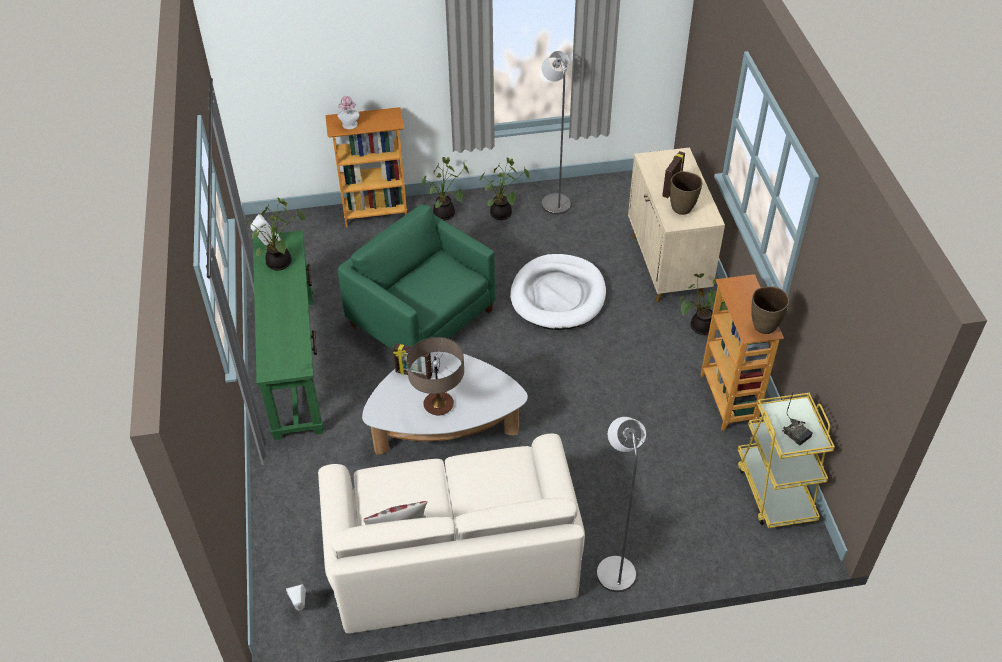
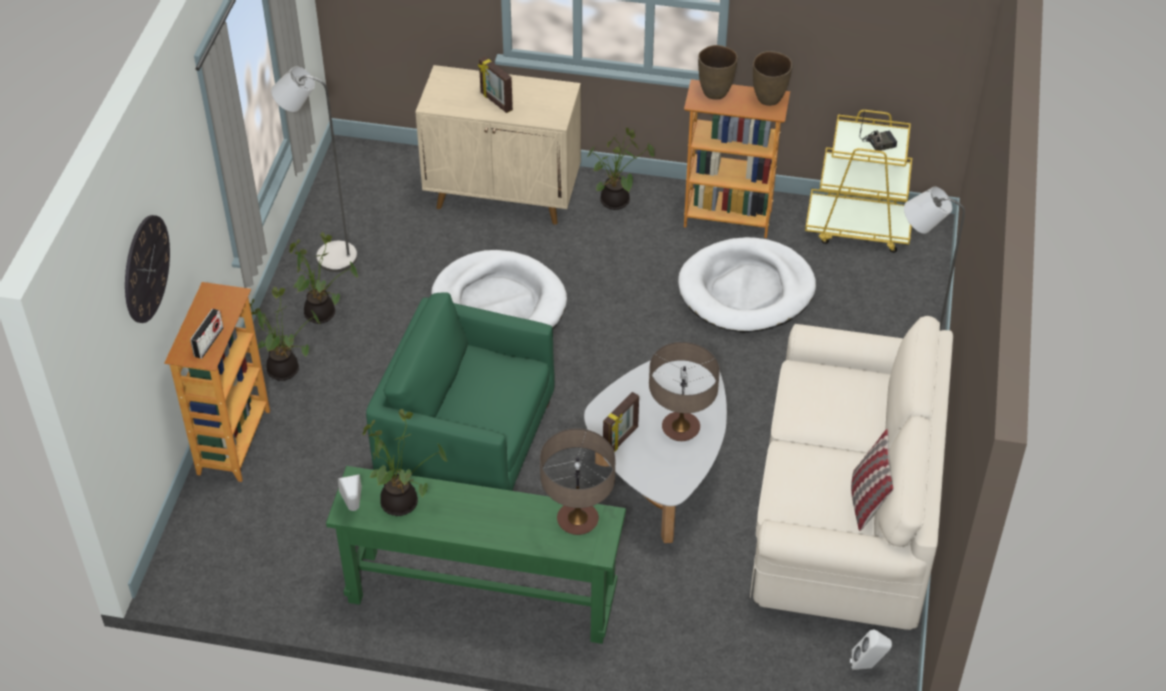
camera: 70 degrees left, 0 degrees up
hat [338,96,360,129] -> radio [190,308,224,359]
green armchair [338,205,495,350] -> green armchair turned 45 degrees clockwise [366,292,555,491]
brown vase [670,171,702,215] -> brown vase moved to [698,45,738,100]
none -> wall clock [125,215,170,323]
none -> table lamp [540,428,615,535]
none -> white dog bed [678,237,816,332]

